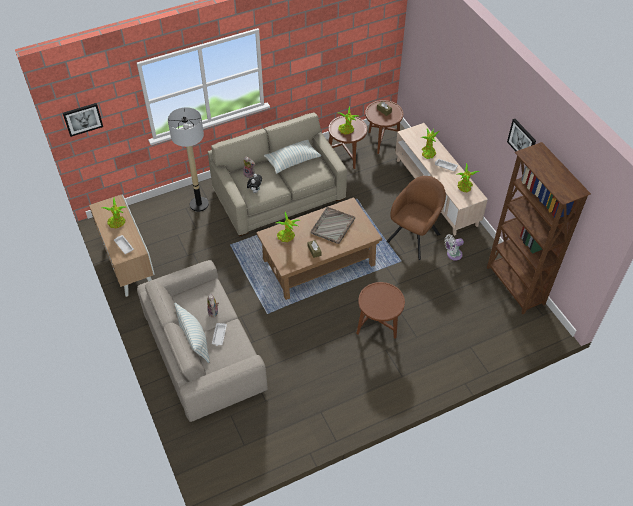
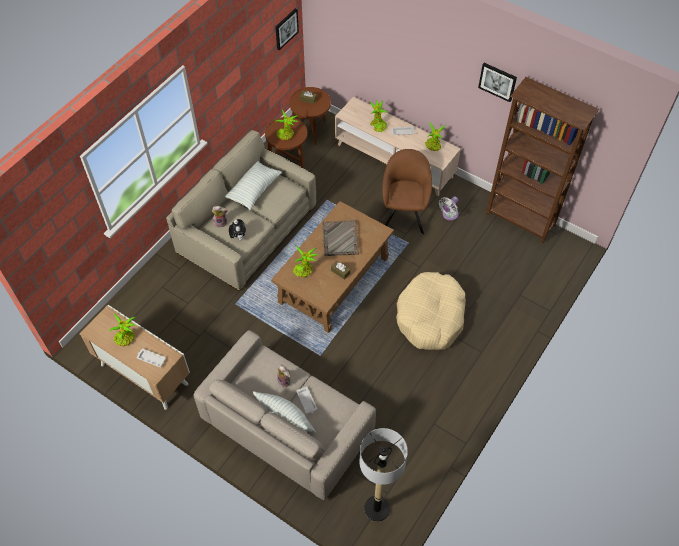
camera: 30 degrees left, 5 degrees up
picture [63,103,103,137] -> picture moved to [275,8,299,50]
floor lamp [168,107,209,212] -> floor lamp moved to [360,428,408,522]
brown side table [356,282,405,339] -> beige dog bed [396,272,466,350]

